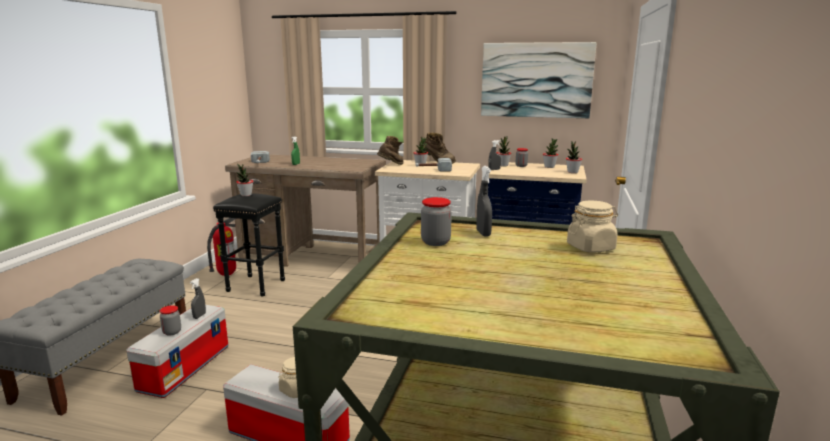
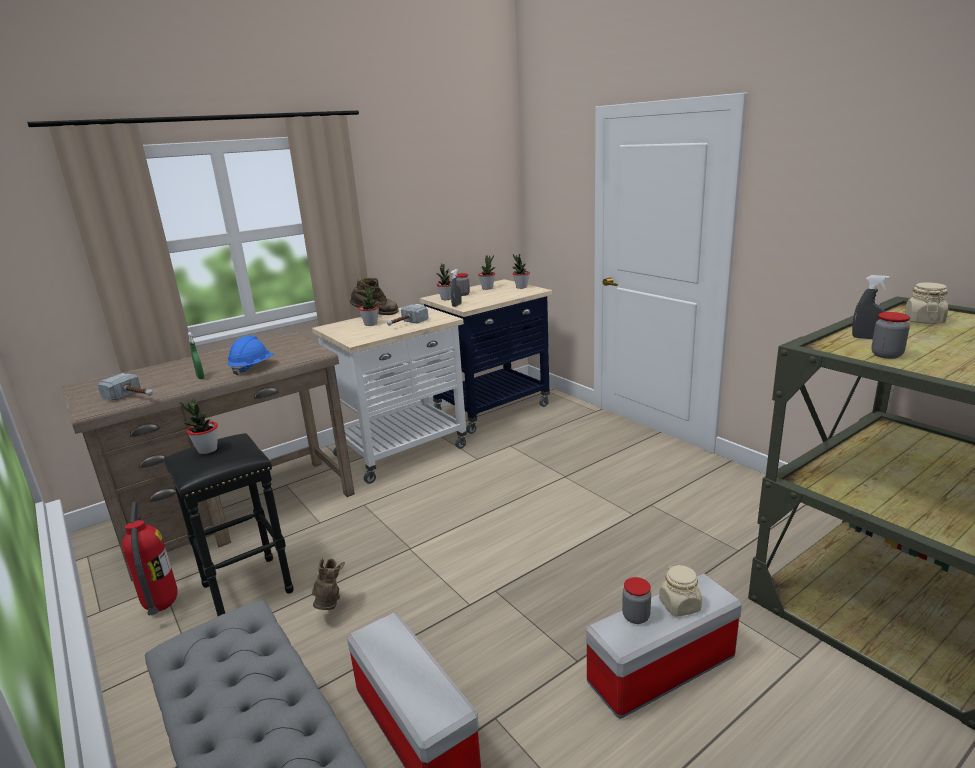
camera: 50 degrees left, 5 degrees up
jar [160,305,181,335] -> jar moved to [622,577,651,624]
grey spray bottle [190,278,206,319] -> none
brown boot [377,136,404,165] -> brown boot moved to [312,558,345,610]
picture [481,42,597,118] -> none
none -> blue hard hat [228,335,274,376]

